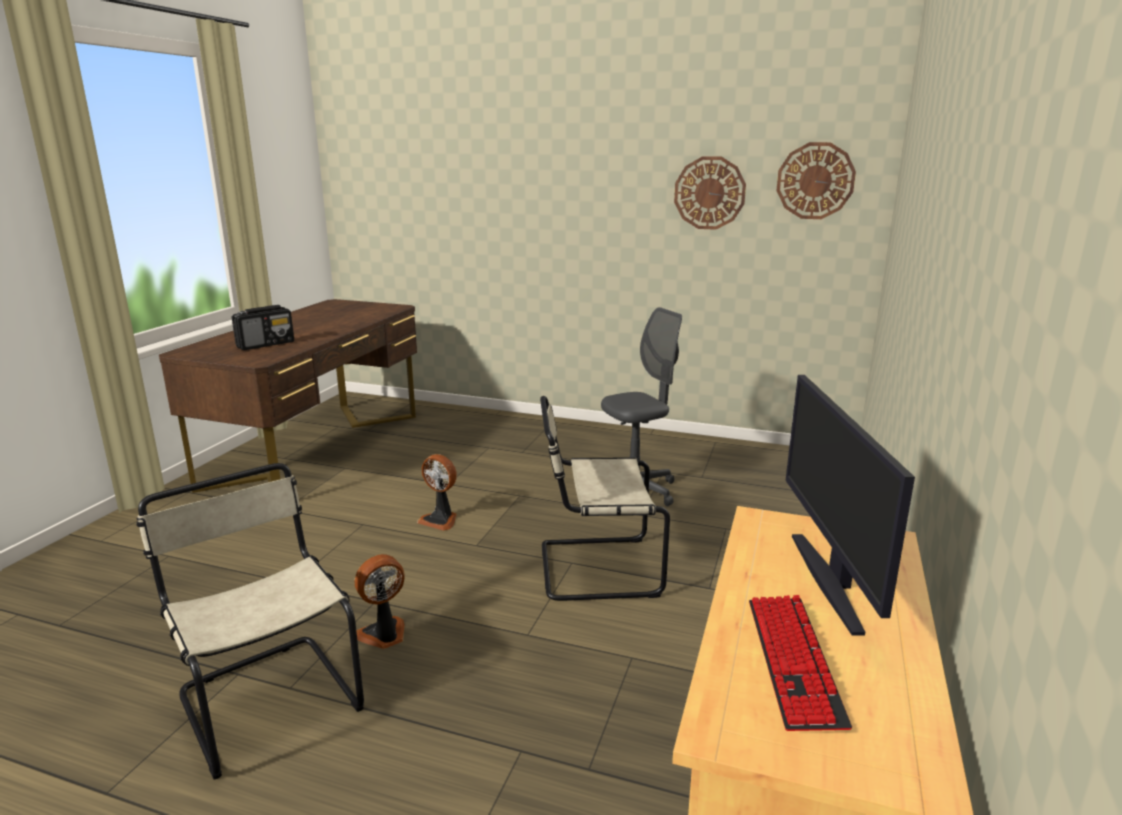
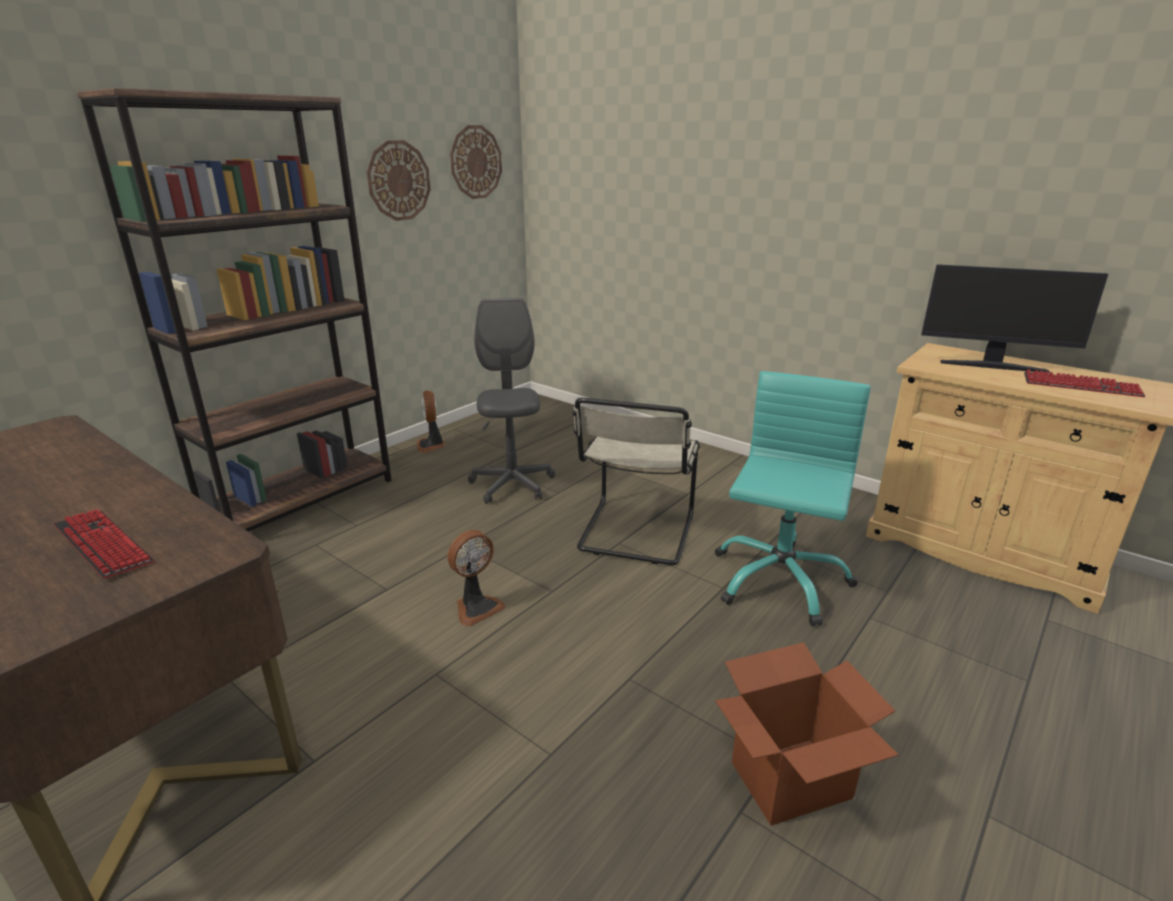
camera: 70 degrees left, 5 degrees up
beige chair [136,463,364,779] -> cardboard box [715,642,899,826]
radio [232,305,294,350] -> keyboard [54,509,154,578]
fan [354,554,405,649] -> fan moved to [417,390,446,453]
none -> brown bookcase [77,88,392,532]
none -> turquoise office chair [715,371,871,627]

